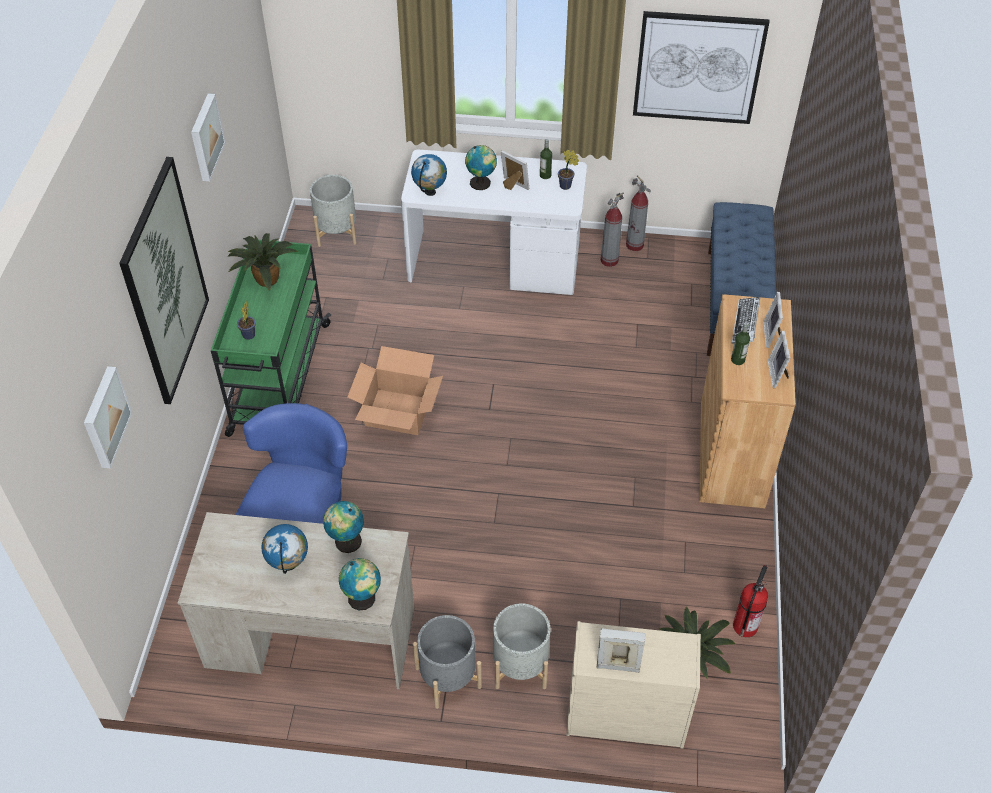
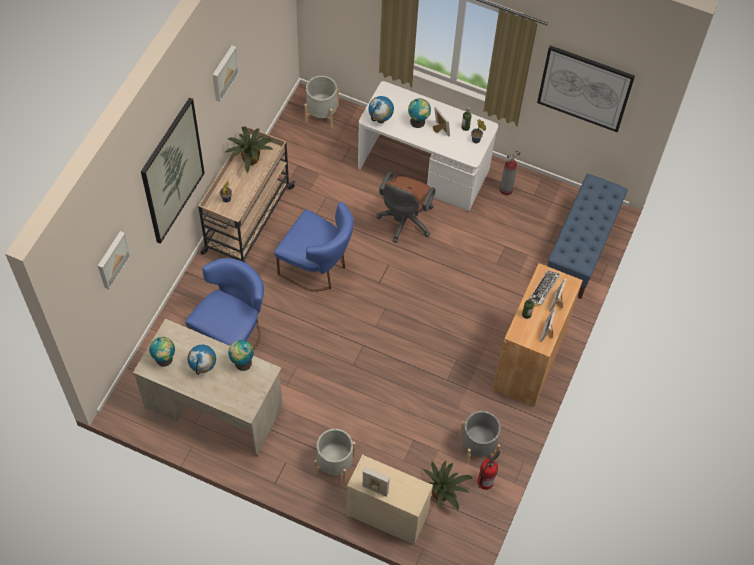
camera: 15 degrees right, 10 degrees up
green cart [211,240,331,437] -> beige cart [198,127,296,262]
globe [339,558,381,610] -> globe moved to [149,337,175,367]
cardboard box [347,346,443,435] -> blue chair [274,202,354,292]
grey planter [413,615,482,709] -> grey planter moved to [460,411,501,464]
fire extinguisher [626,175,651,251] -> none
none -> brown office chair [376,172,436,243]

